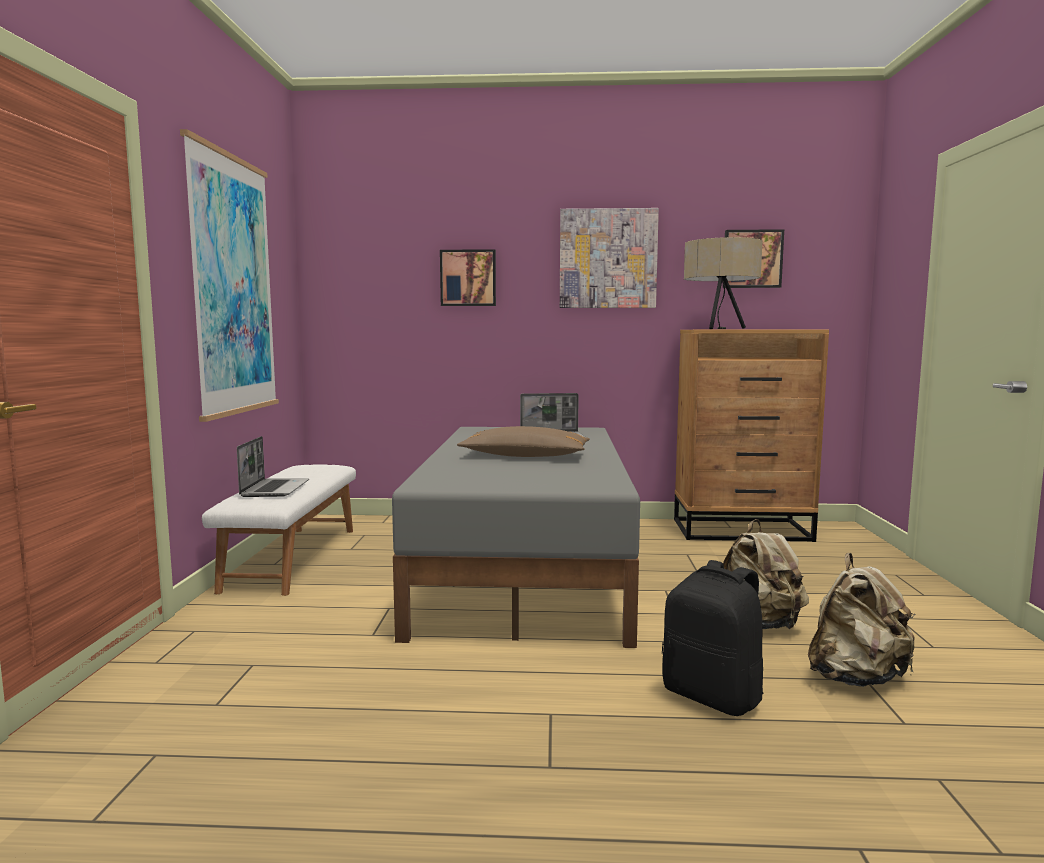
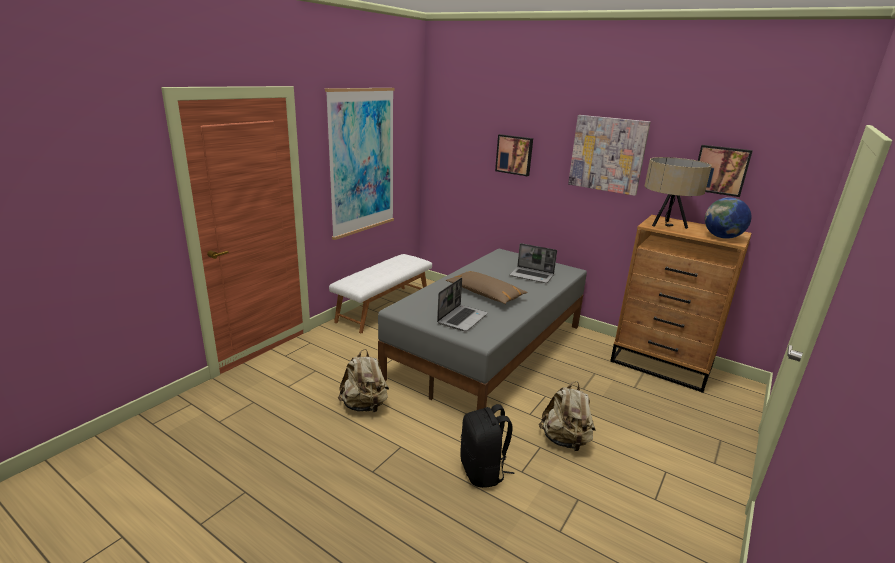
camera: 30 degrees right, 15 degrees up
laptop [237,436,309,497] -> laptop moved to [437,277,488,331]
beige backpack [808,553,915,687] -> beige backpack moved to [338,349,389,413]
none -> globe [705,197,751,239]

